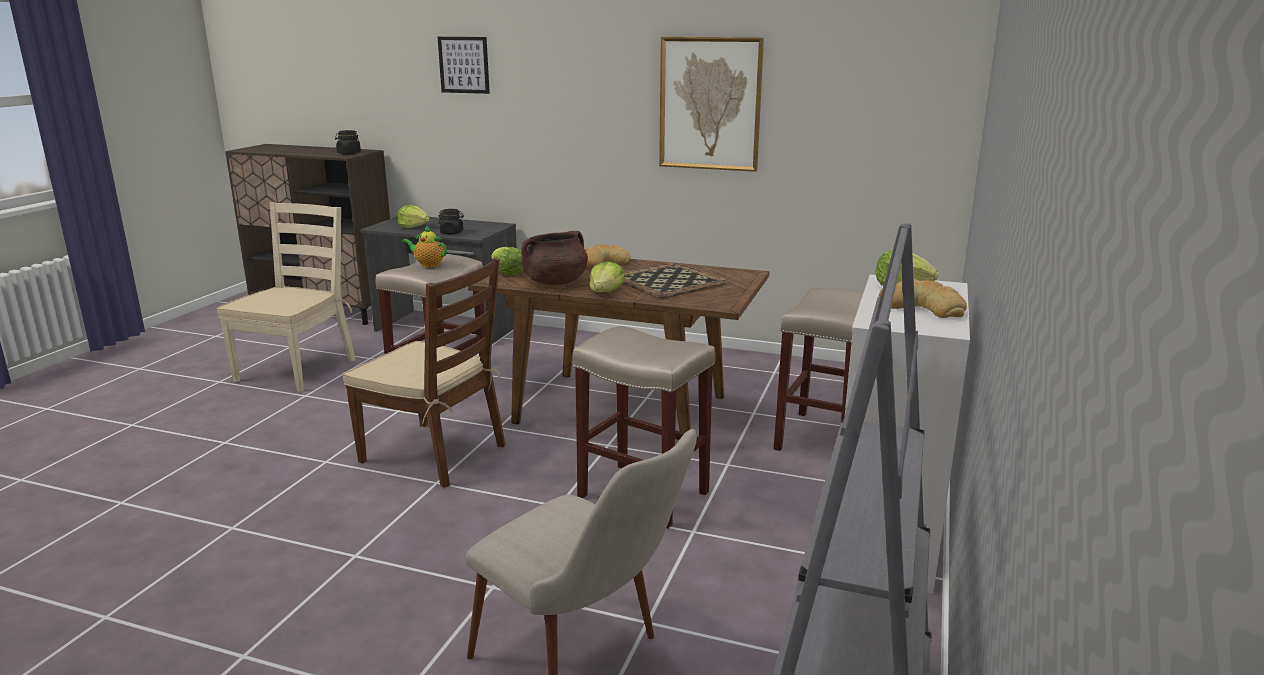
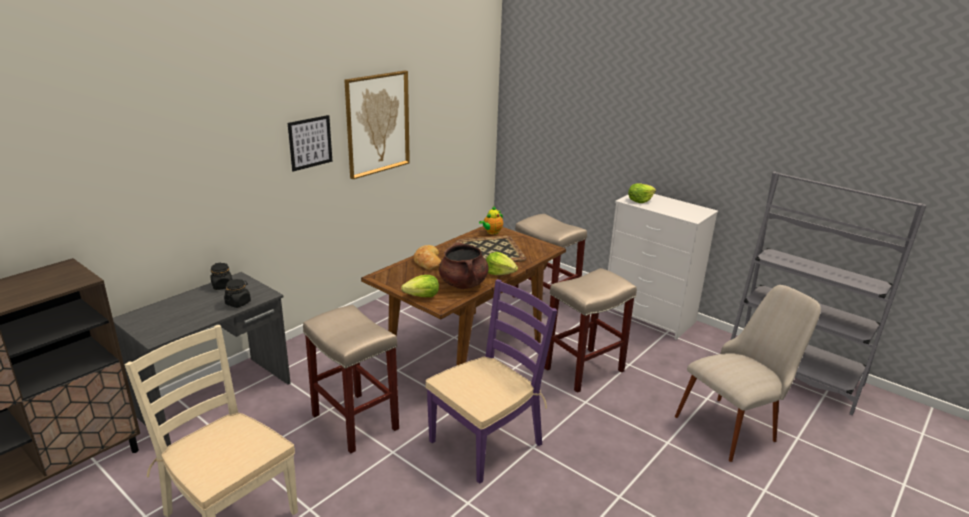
camera: 70 degrees left, 5 degrees up
black jar [335,130,361,155] -> black jar moved to [210,262,232,290]
brown chair [343,258,506,488] -> purple chair [425,279,557,484]
lettuce [398,205,430,228] -> none
teapot [402,225,447,268] -> teapot moved to [479,206,503,234]
picture [438,37,490,94] -> picture moved to [288,115,333,171]
bread [879,279,967,318] -> none

